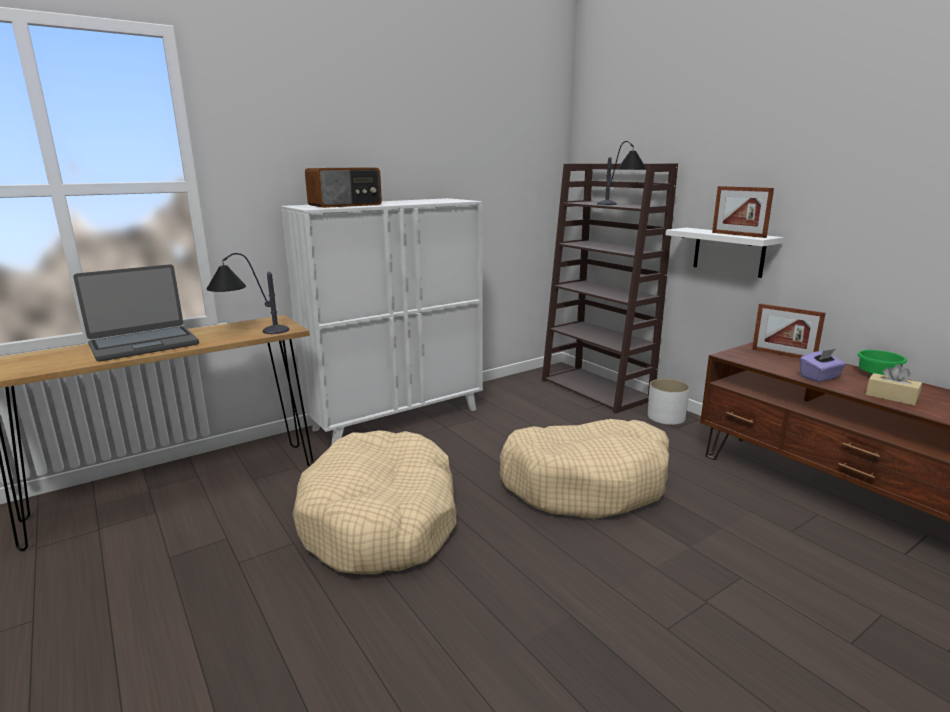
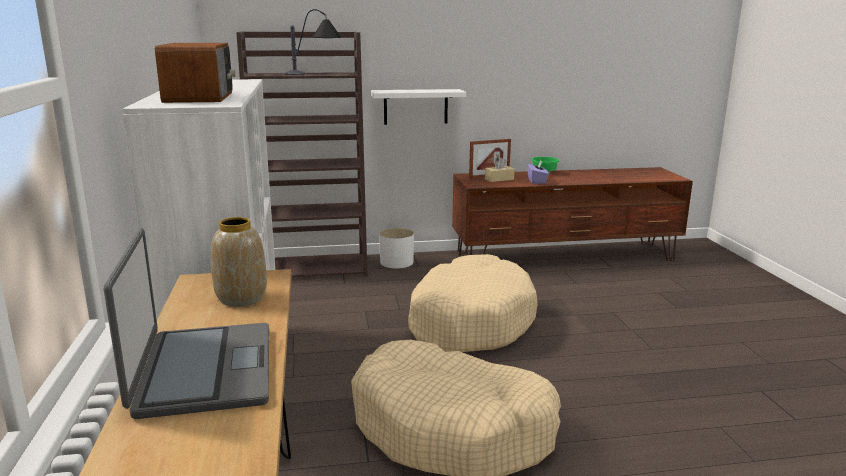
camera: 65 degrees left, 0 degrees up
table lamp [207,253,289,334] -> vase [211,217,267,307]
picture frame [712,186,774,238] -> none
beige tissue box [866,364,922,406] -> beige tissue box moved to [485,158,515,182]

